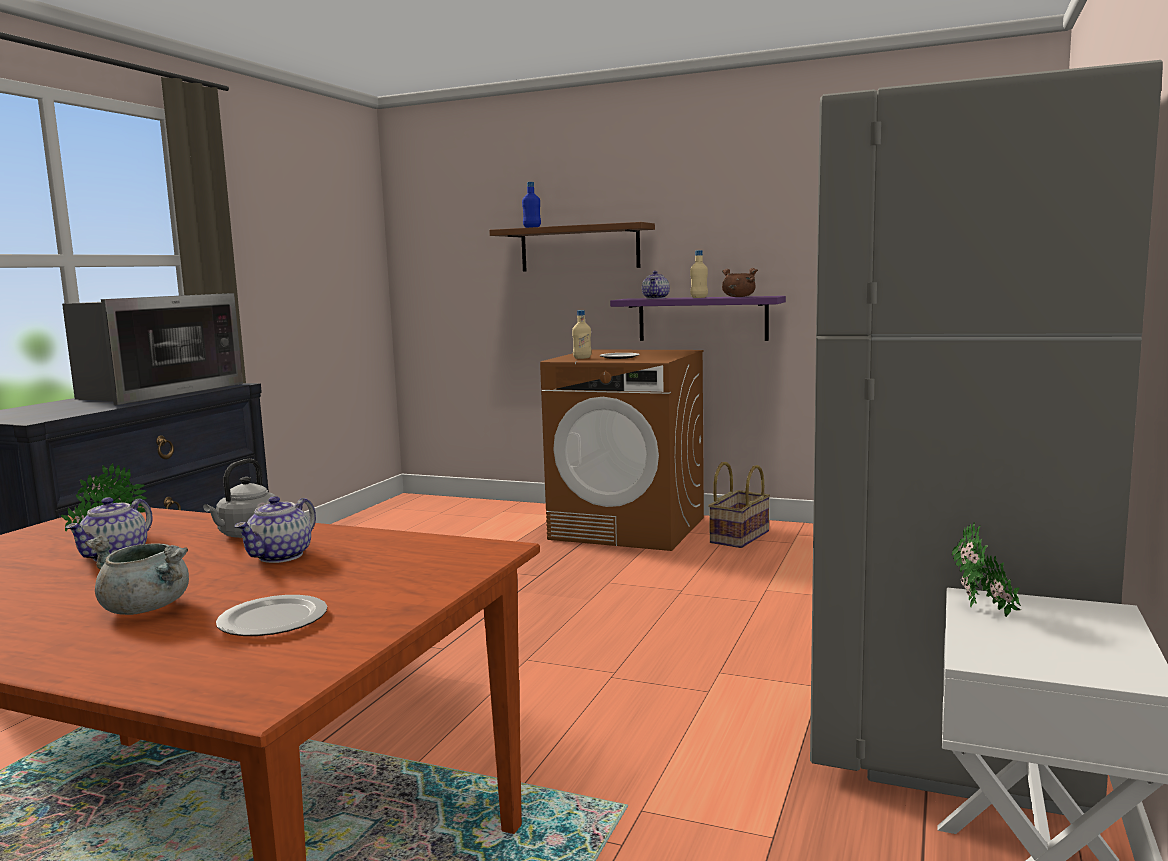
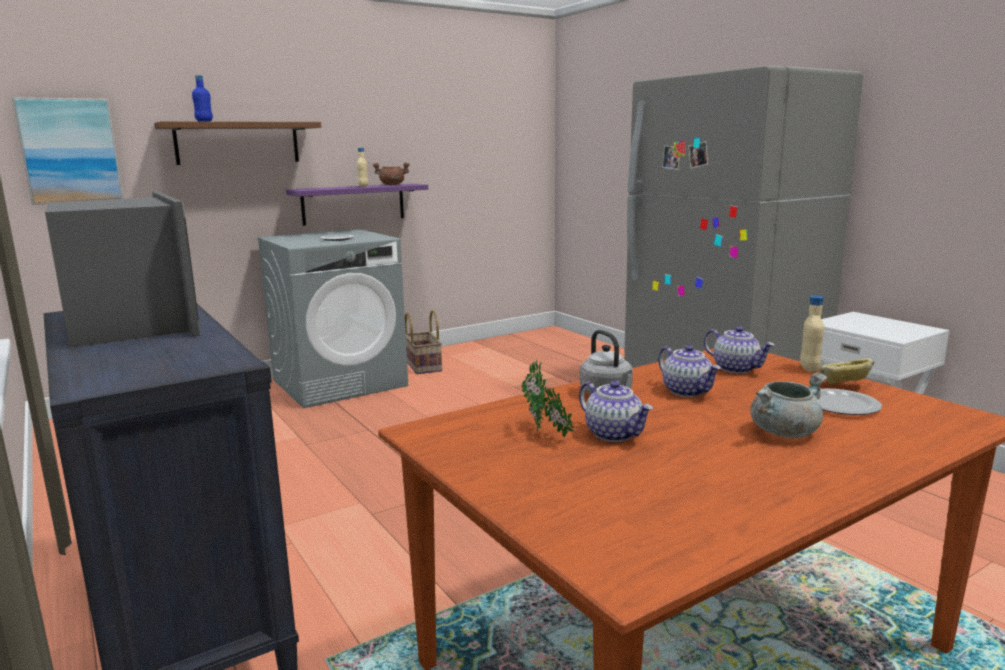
camera: 55 degrees left, 5 degrees up
brown washing machine [540,349,704,551] -> grey washing machine [257,229,408,408]
beige bottle [572,310,592,359] -> beige bottle moved to [800,295,824,372]
teapot [642,271,670,299] -> teapot moved to [704,326,775,374]
potted plant [952,522,1021,617] -> none
none -> picture [12,97,124,205]
none -> bread [818,358,874,384]

